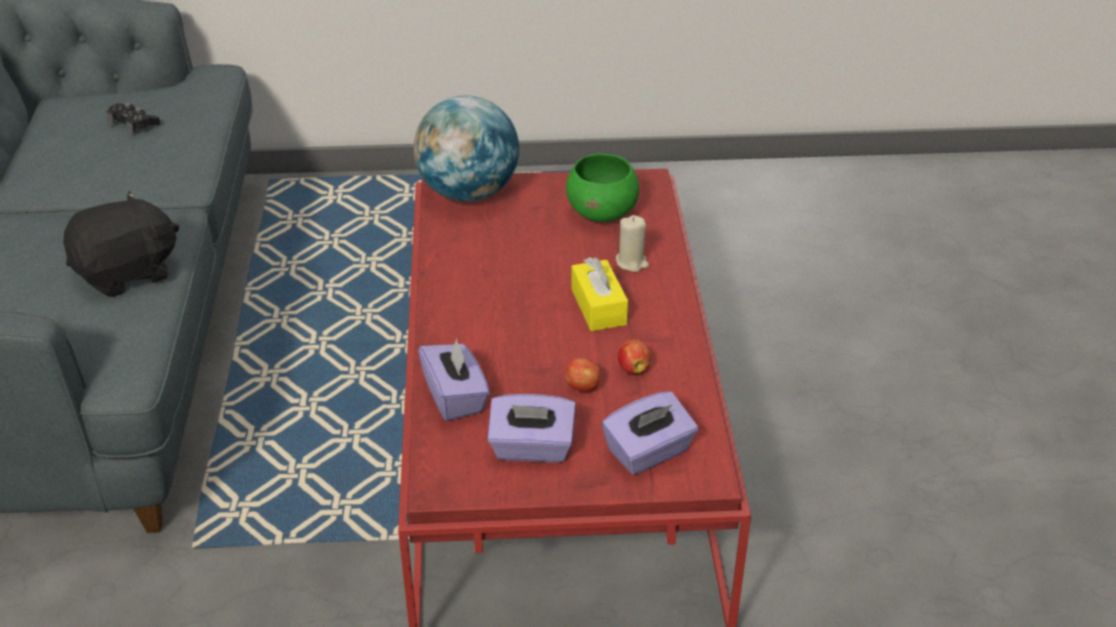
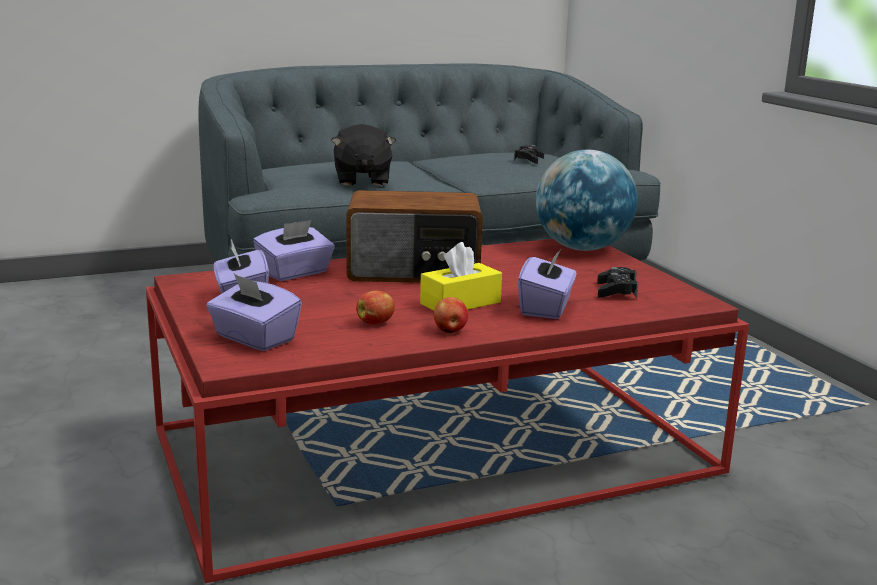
camera: 70 degrees right, 20 degrees down
black plush toy [63,191,179,297] -> black plush toy turned 45 degrees clockwise [331,124,396,185]
green bowl [566,154,639,222] -> black game controller [597,267,638,298]
apple [566,358,600,392] -> apple moved to [434,297,468,333]
beige candle [616,215,649,272] -> purple tissue box [518,248,576,319]
none -> radio [346,190,483,283]

